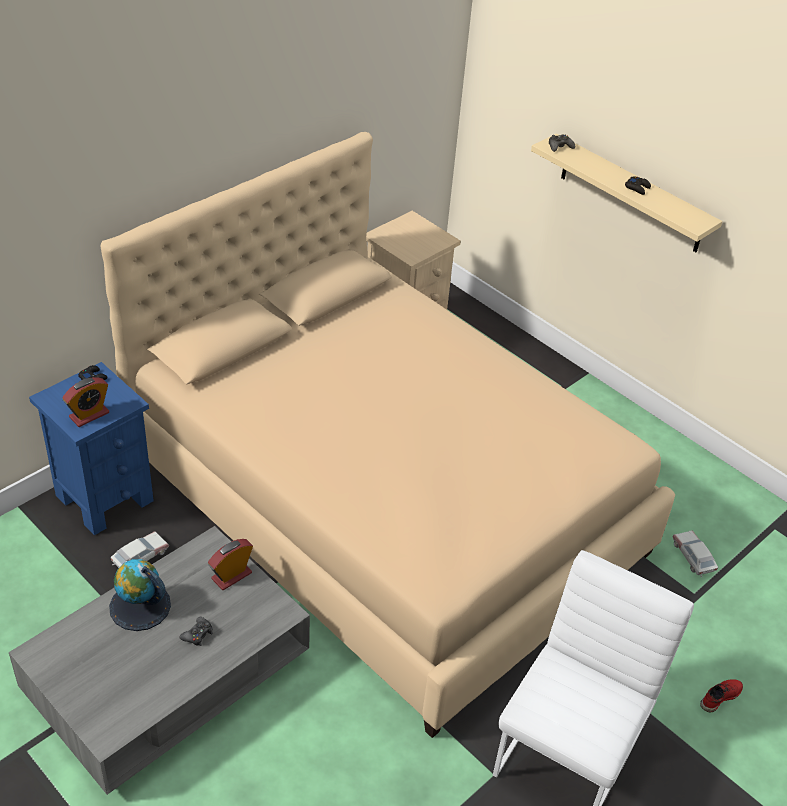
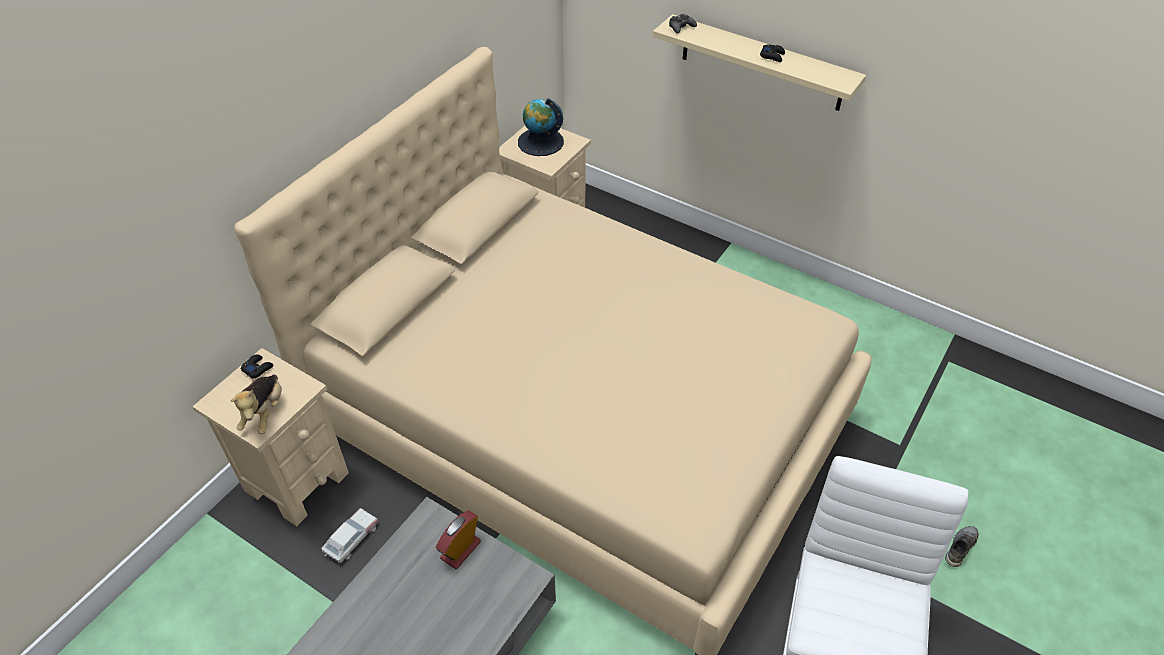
camera: 10 degrees left, 5 degrees up
blue nightstand [29,362,154,535] -> beige nightstand [192,348,349,526]
alarm clock [62,377,109,427] -> plush toy [231,374,282,435]
globe [109,559,171,631] -> globe moved to [518,98,564,156]
black game controller [179,617,213,646] -> none
toy car [672,530,718,577] -> none
red shoe [700,679,743,713] -> grey shoe [945,526,978,567]

